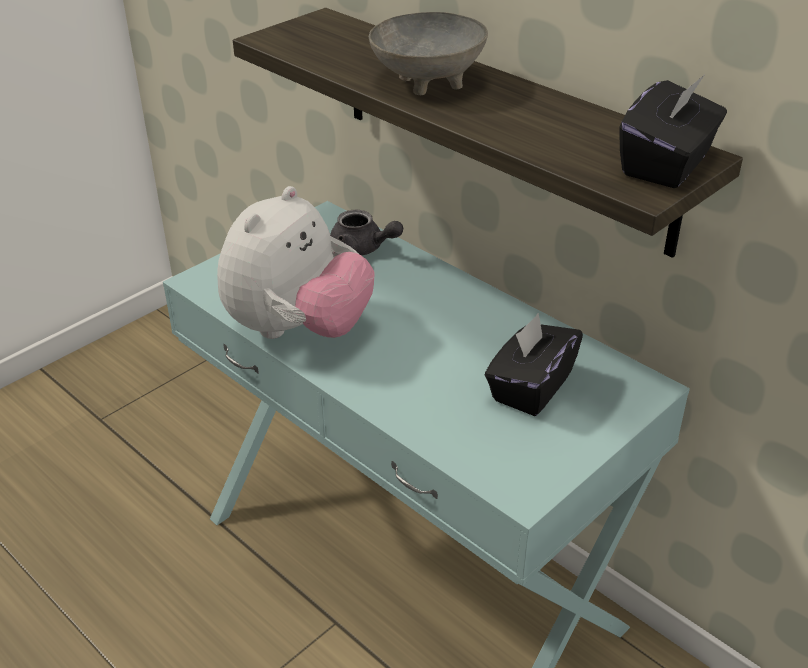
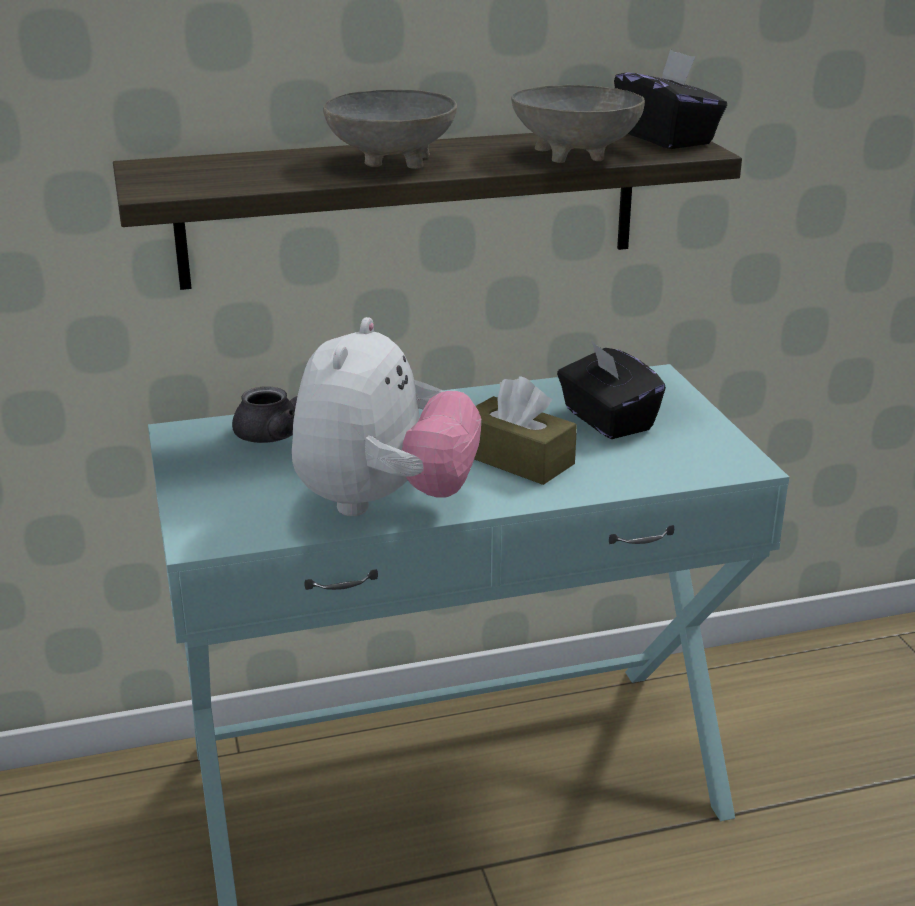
camera: 60 degrees left, 10 degrees down
plush toy [217,186,374,339] -> plush toy turned 45 degrees clockwise [292,317,481,516]
none -> brown tissue box [474,376,577,485]
none -> grey bowl [511,85,645,163]

